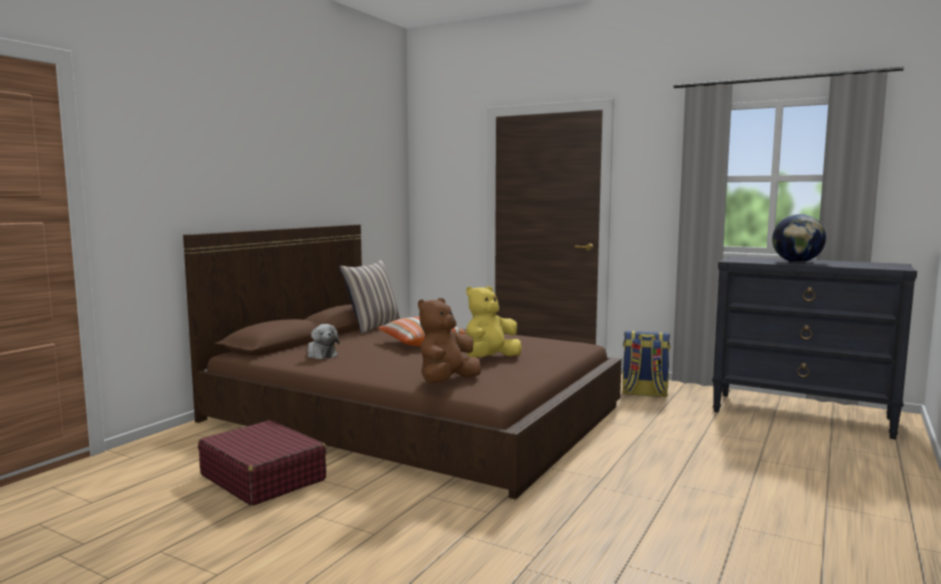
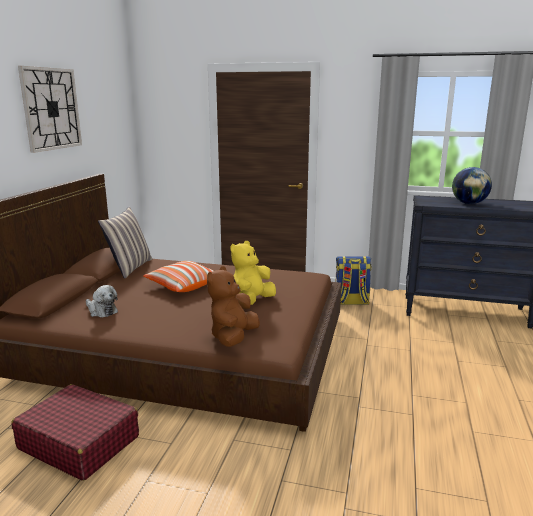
camera: 15 degrees left, 10 degrees up
none -> wall clock [18,66,82,153]

